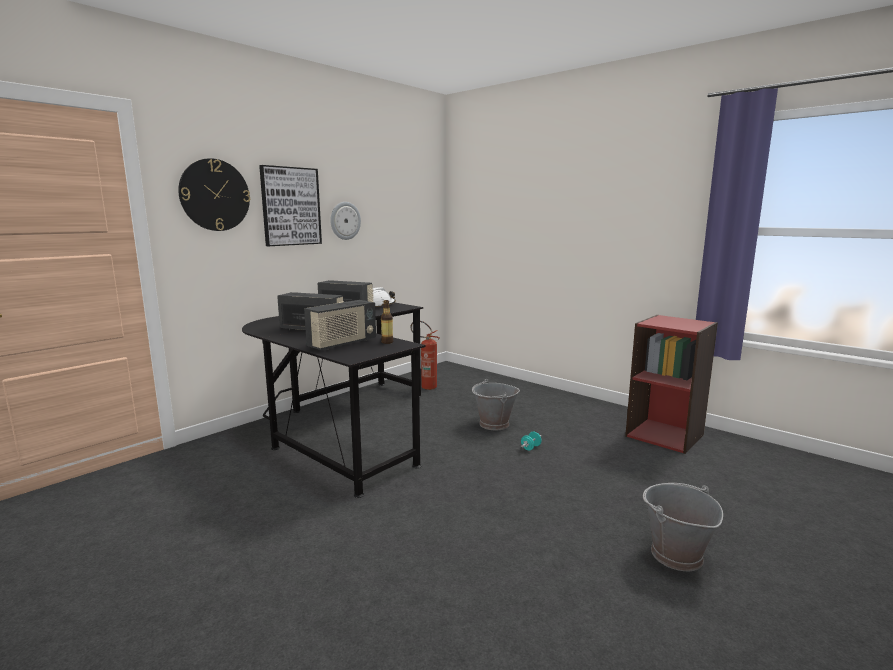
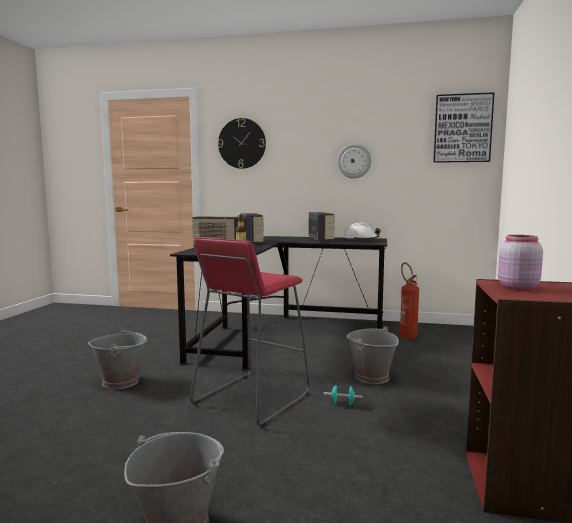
camera: 60 degrees right, 5 degrees down
picture [259,165,322,246] -> picture moved to [433,92,495,163]
none -> grey bucket [88,328,147,390]
none -> red stool [190,237,310,427]
none -> pink jar [498,235,543,290]

